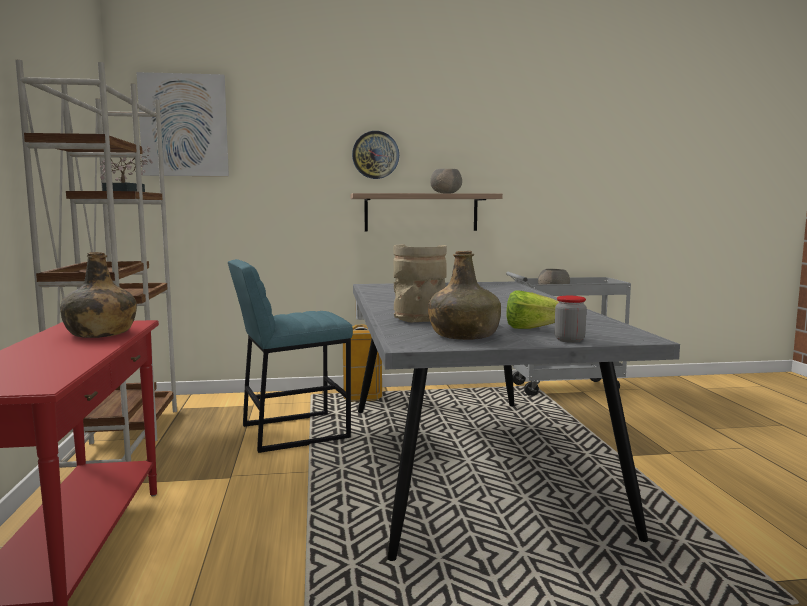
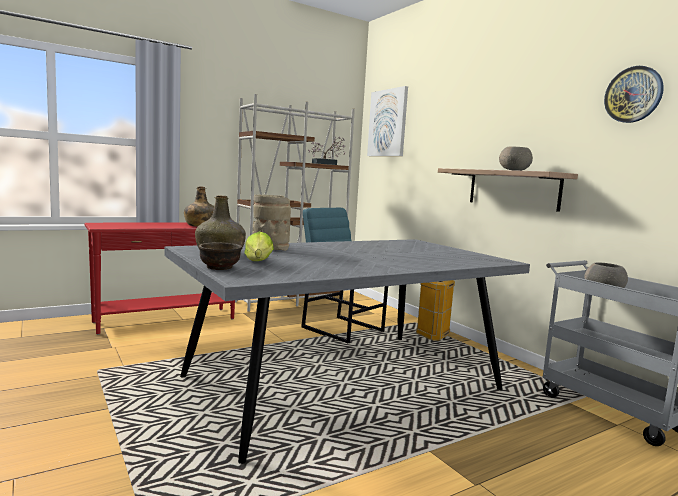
camera: 65 degrees right, 0 degrees up
wall clock [352,131,399,179] -> wall clock moved to [604,66,664,123]
jar [554,296,587,343] -> brown bowl [198,243,242,270]

